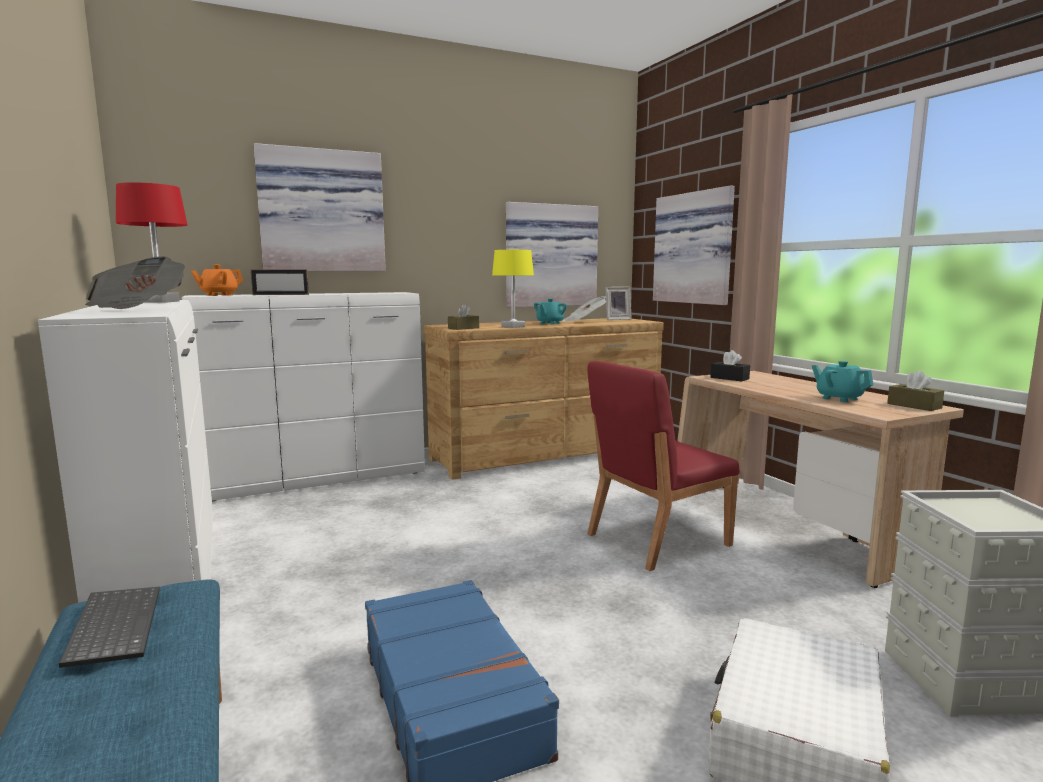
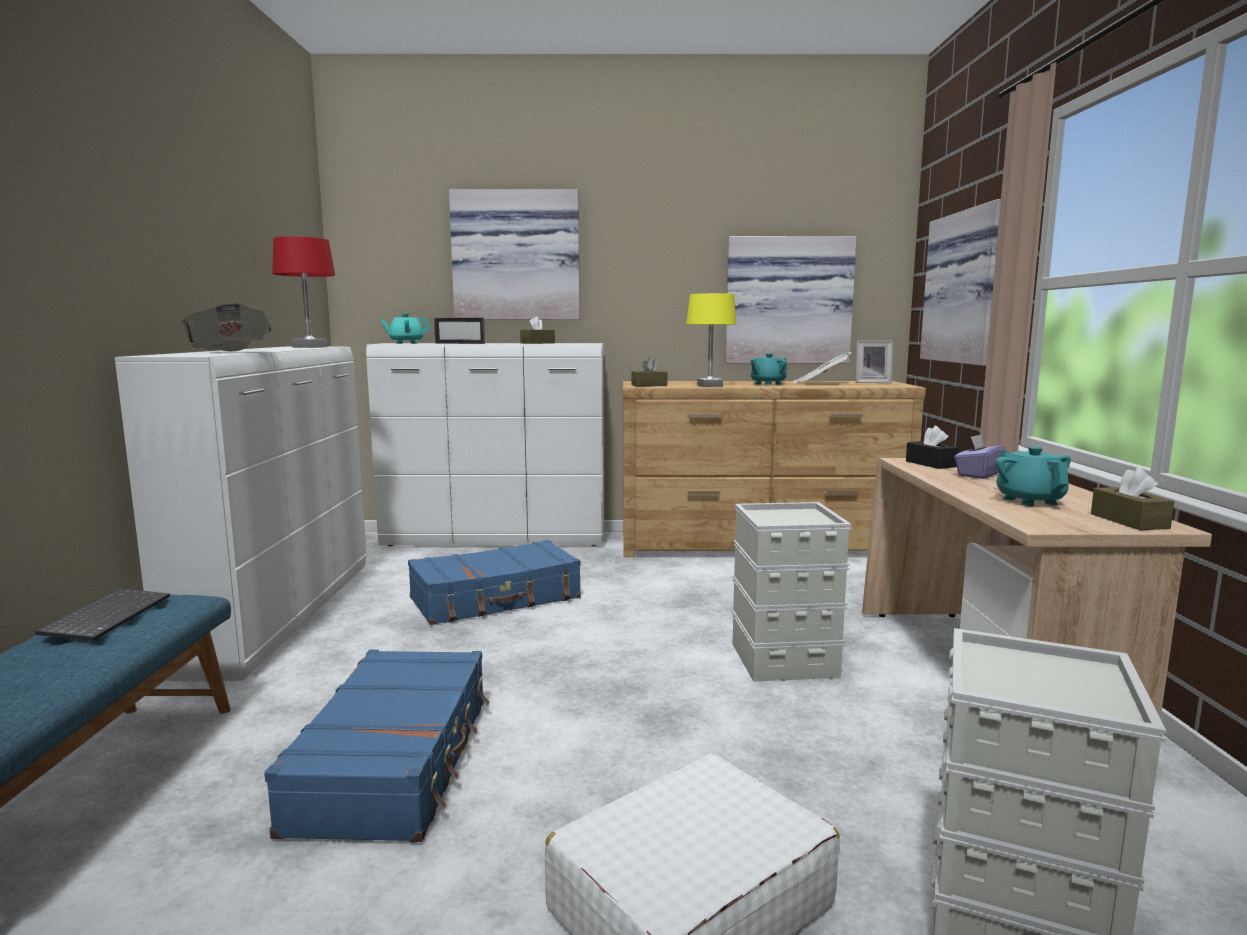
camera: 25 degrees right, 0 degrees up
orange teapot [191,265,243,296] -> turquoise teapot [380,313,430,344]
red chair [587,361,740,571] -> grey storage box [732,502,852,681]
none -> blue suitcase [408,540,581,625]
none -> brown tissue box [520,316,555,344]
none -> purple tissue box [954,434,1005,479]

